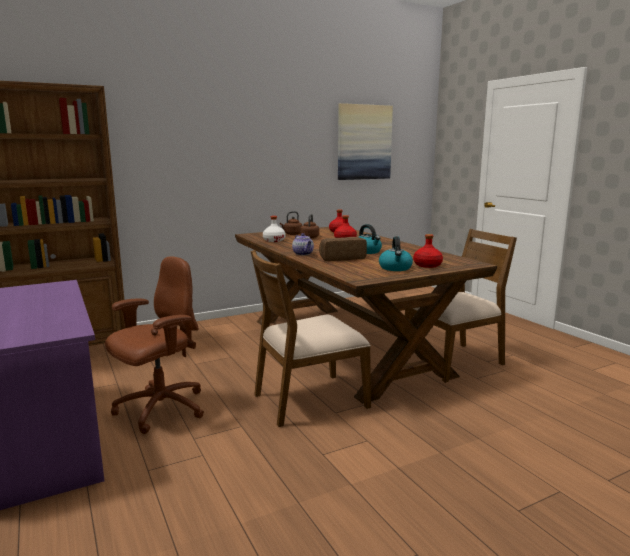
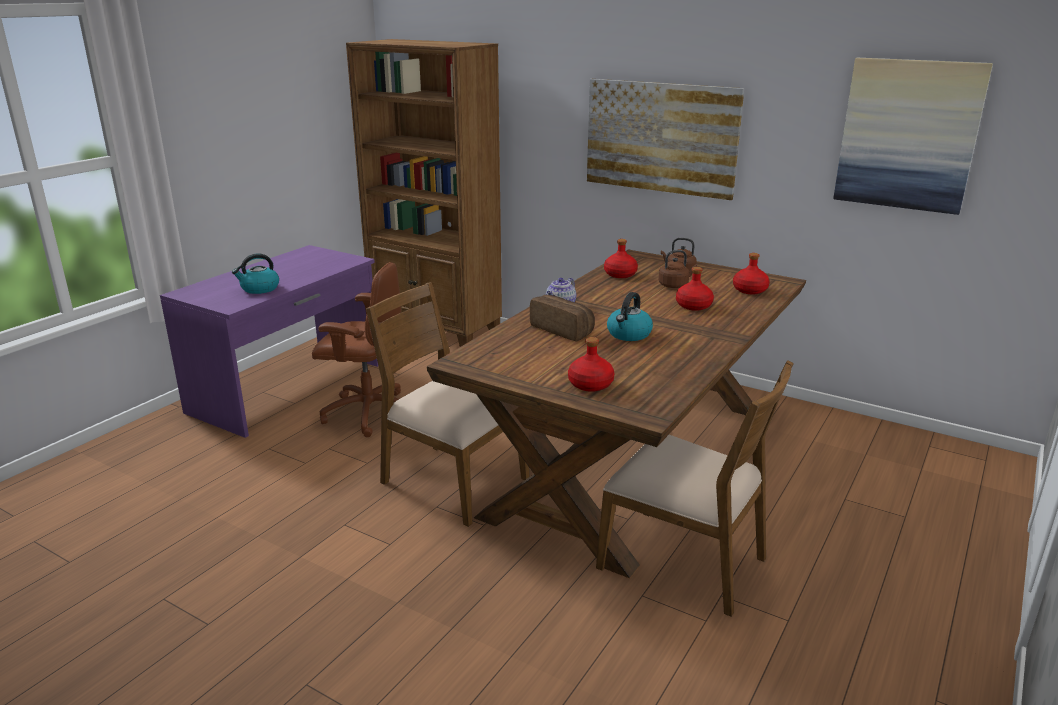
camera: 60 degrees right, 10 degrees up
white bottle [263,216,286,242] -> red bottle [604,239,638,278]
kettle [379,236,413,271] -> kettle moved to [232,253,279,294]
none -> picture [587,79,744,200]

